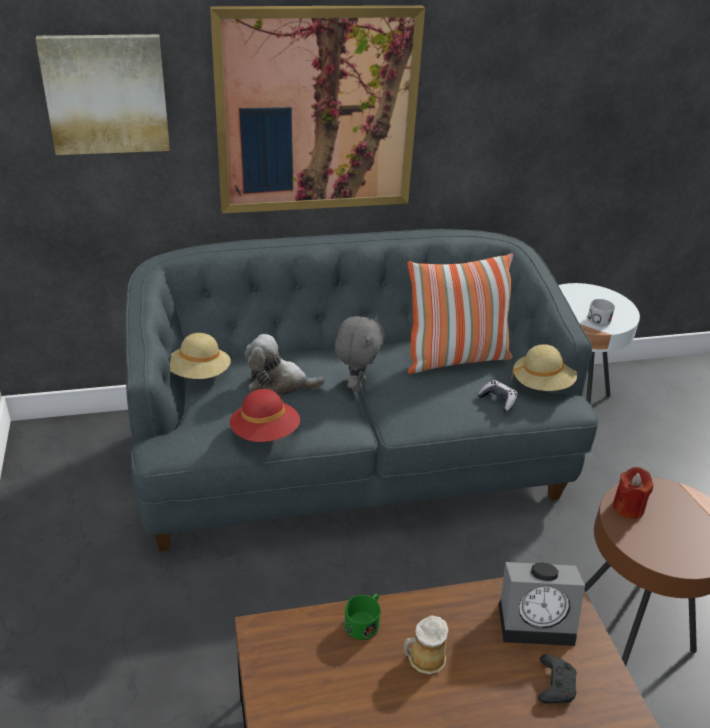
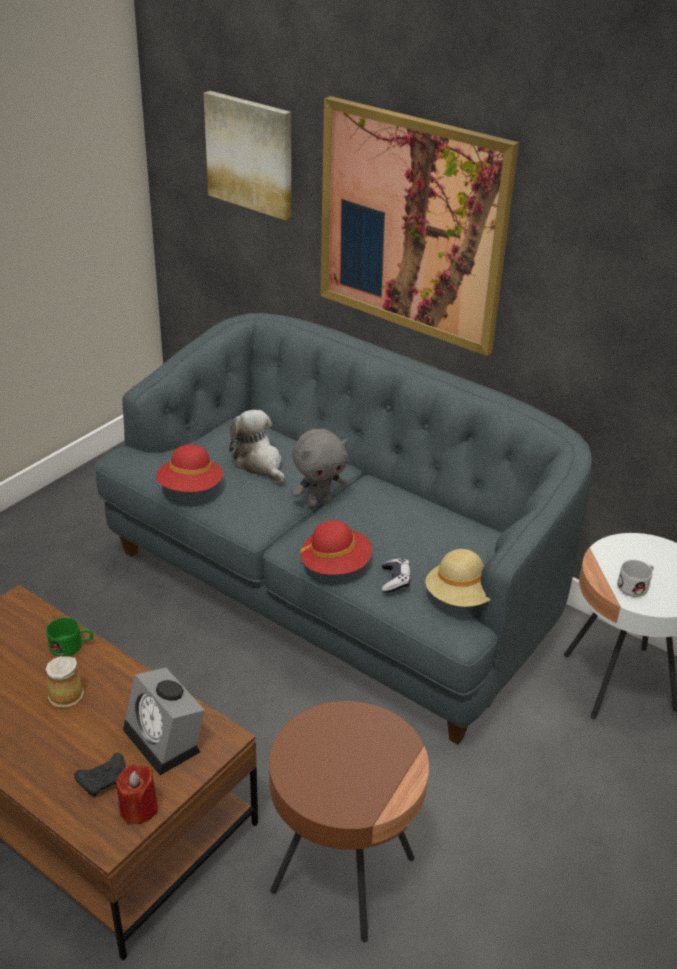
camera: 50 degrees right, 0 degrees up
beige hat [170,333,231,379] -> none
pillow [407,253,513,374] -> none
red candle [612,467,653,519] -> red candle moved to [116,764,158,824]
none -> red hat [300,520,372,575]

